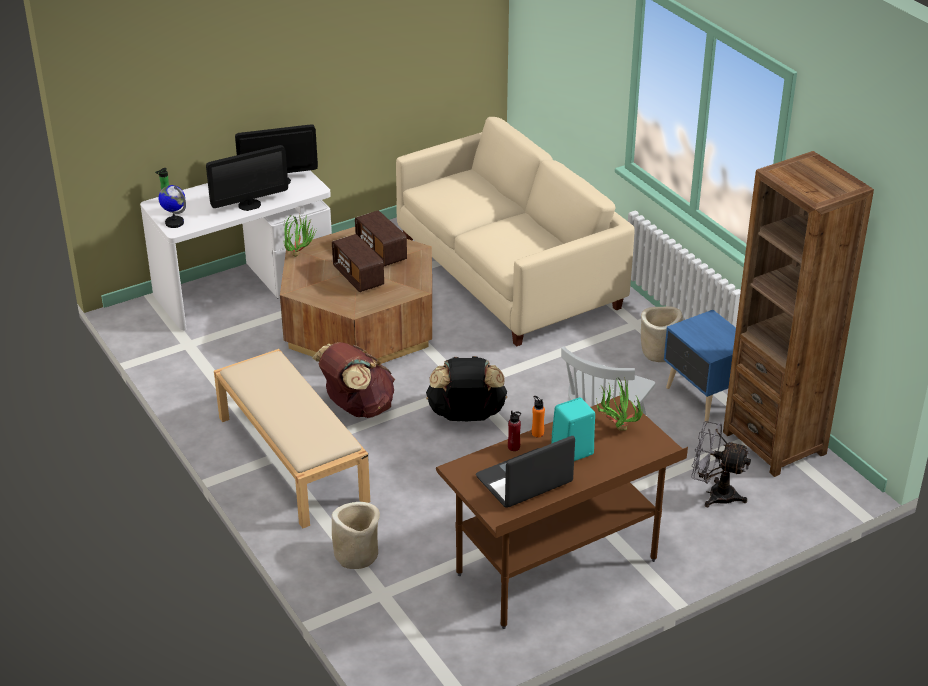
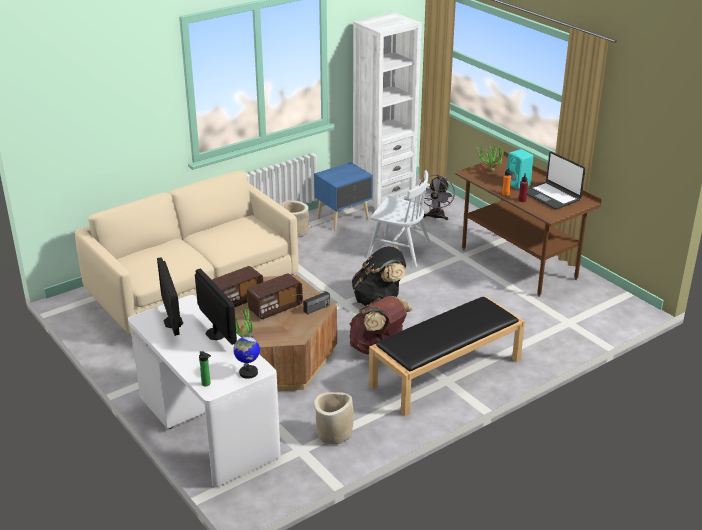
camera: 95 degrees left, 5 degrees down
beige bench [214,349,370,528] -> black bench [369,296,525,416]
beige planter [332,502,380,569] -> beige planter moved to [314,392,354,444]
brown bookcase [723,151,874,477] -> white bookcase [353,12,422,212]
none -> radio [292,291,330,314]

